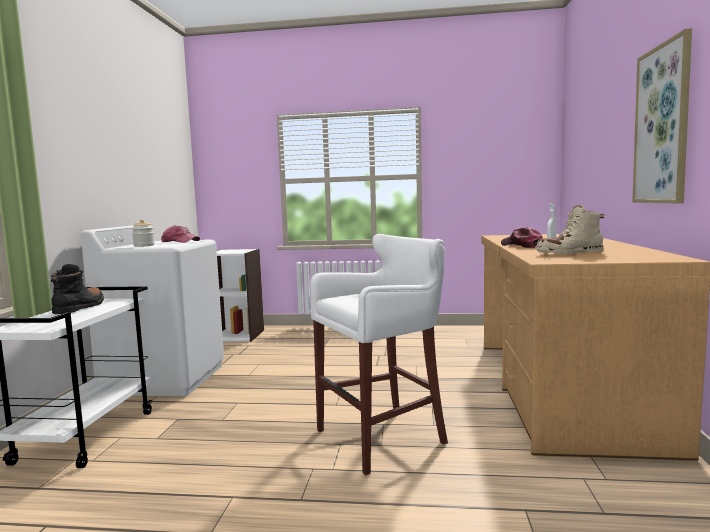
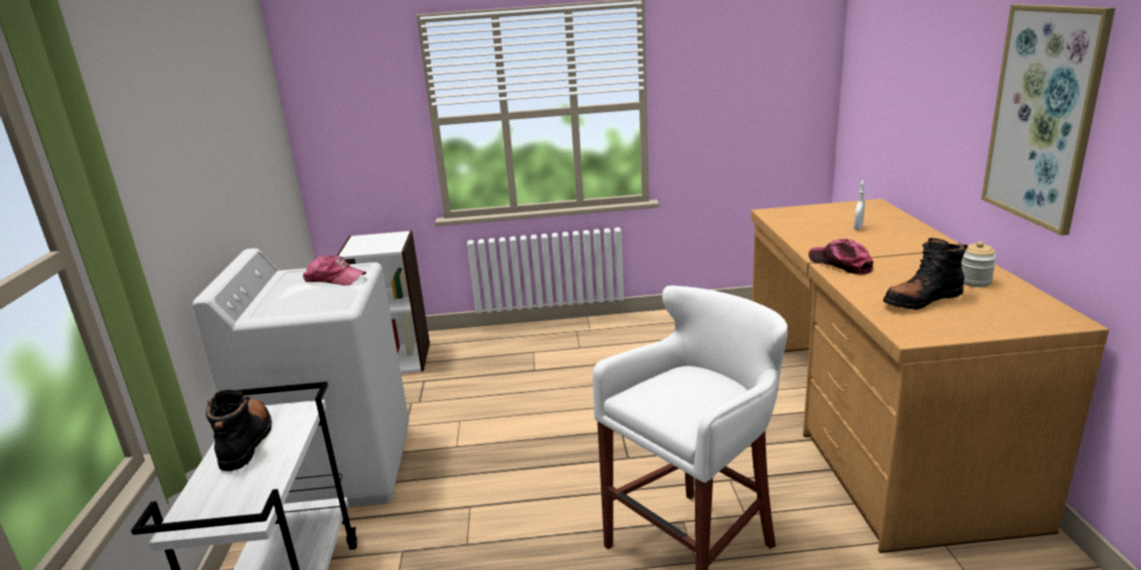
camera: 10 degrees left, 15 degrees up
jar [132,219,154,247] -> jar moved to [961,241,997,287]
beige boot [535,205,605,255] -> black boot [883,238,968,310]

